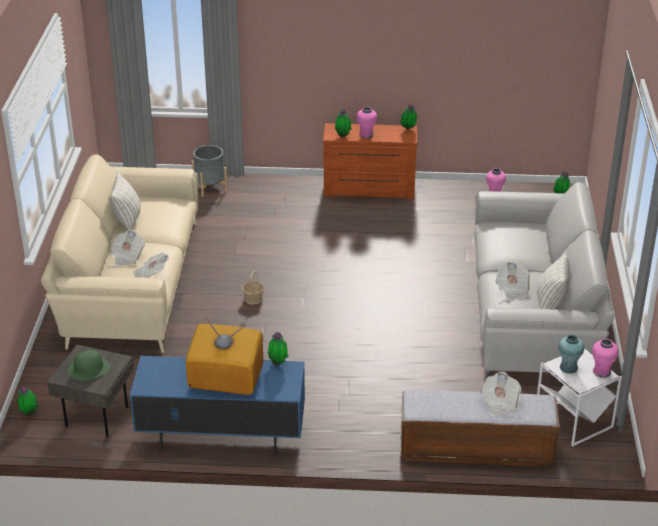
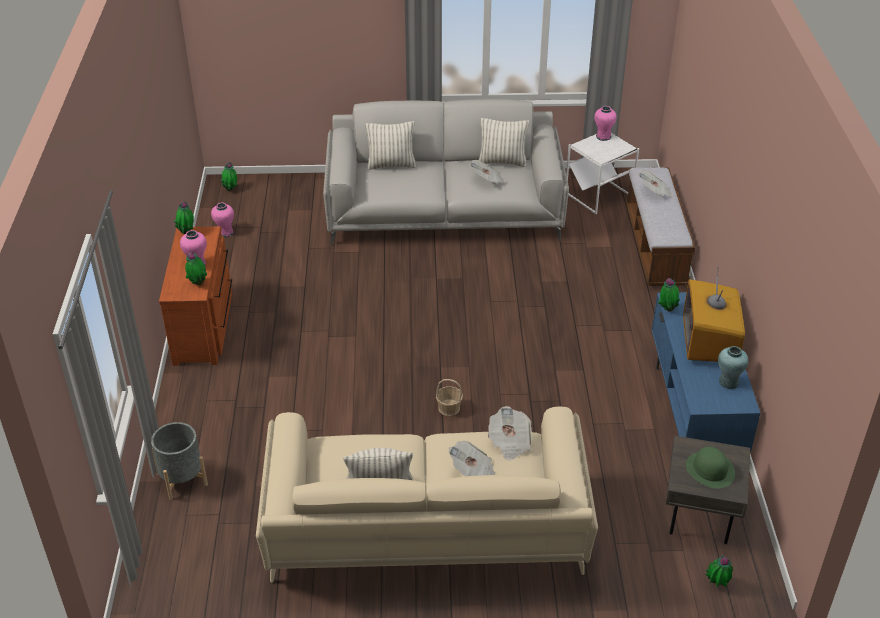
camera: 95 degrees left, 5 degrees up
turquoise vase [558,335,584,374] -> turquoise vase moved to [718,346,748,389]
none -> pillow [365,121,416,170]

